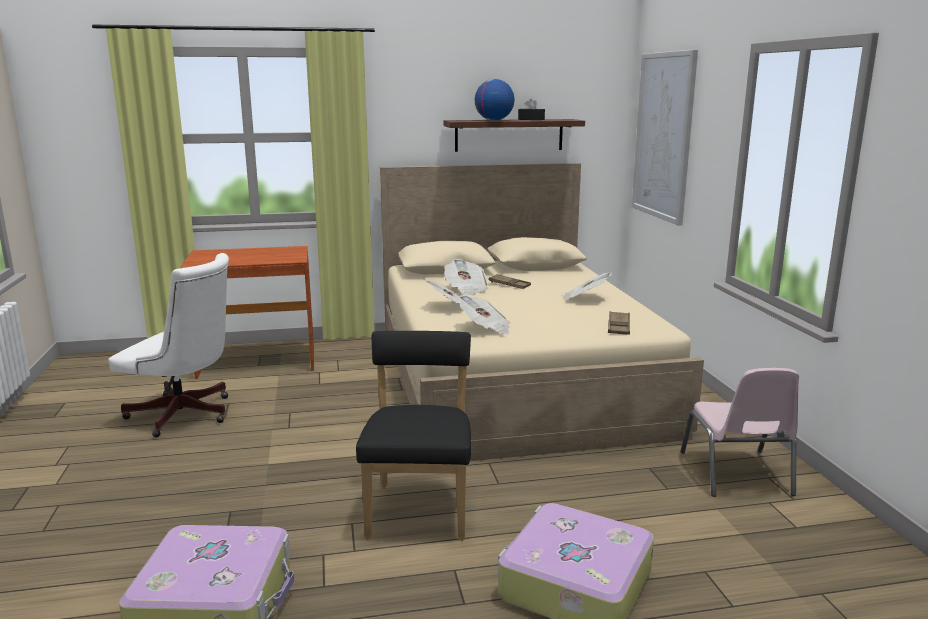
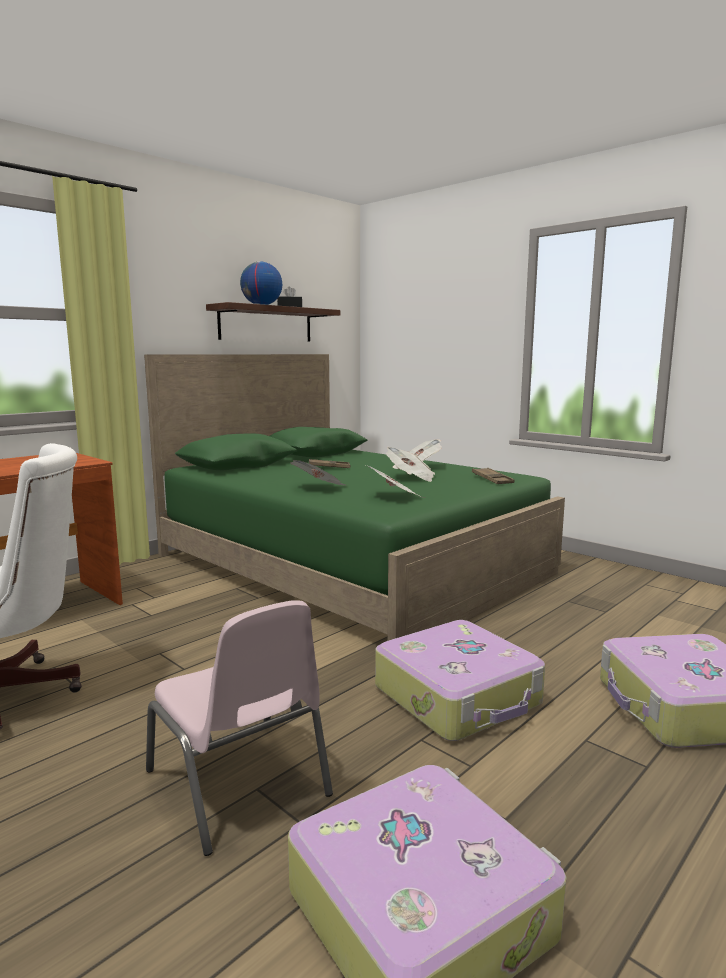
camera: 35 degrees left, 5 degrees down
black chair [356,331,471,540] -> suitcase [375,620,545,741]
beige bed [380,163,704,461] -> green bed [144,354,565,641]
newspaper [444,259,488,296] -> newspaper moved to [386,447,435,482]
picture [632,49,698,226] -> none
pink chair [681,368,799,497] -> pink chair moved to [146,600,333,856]

